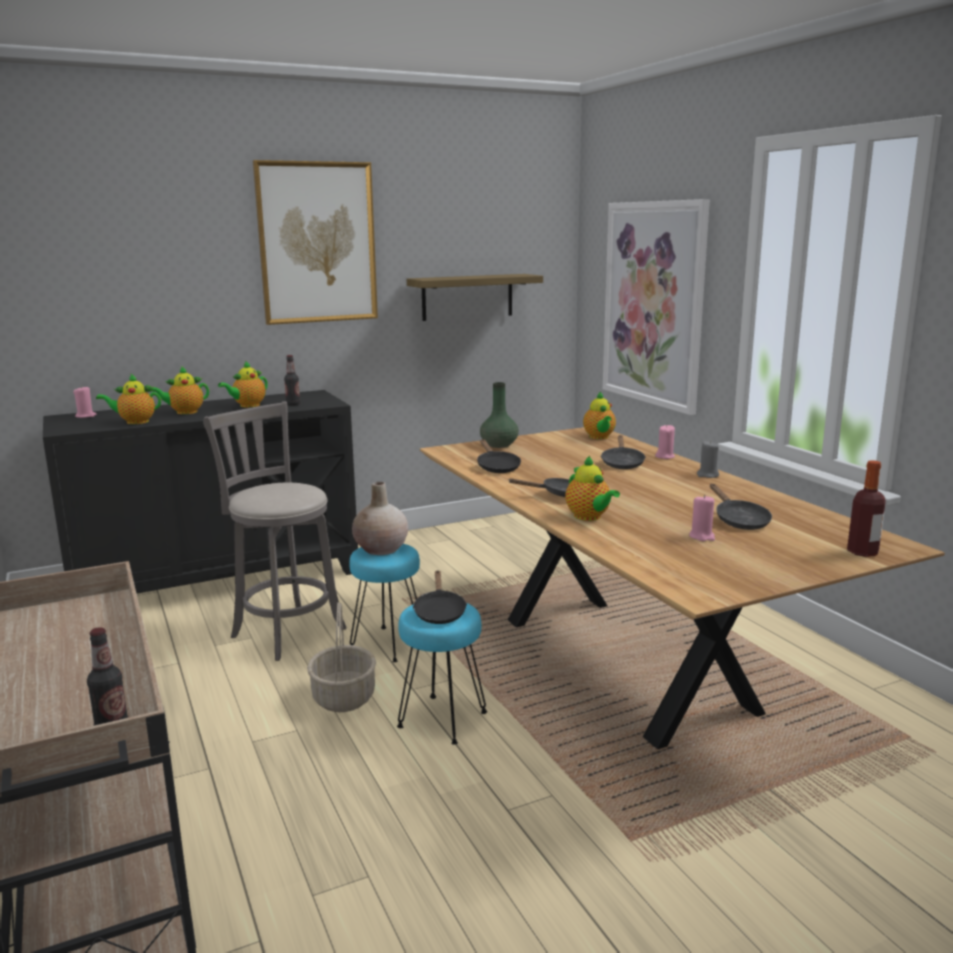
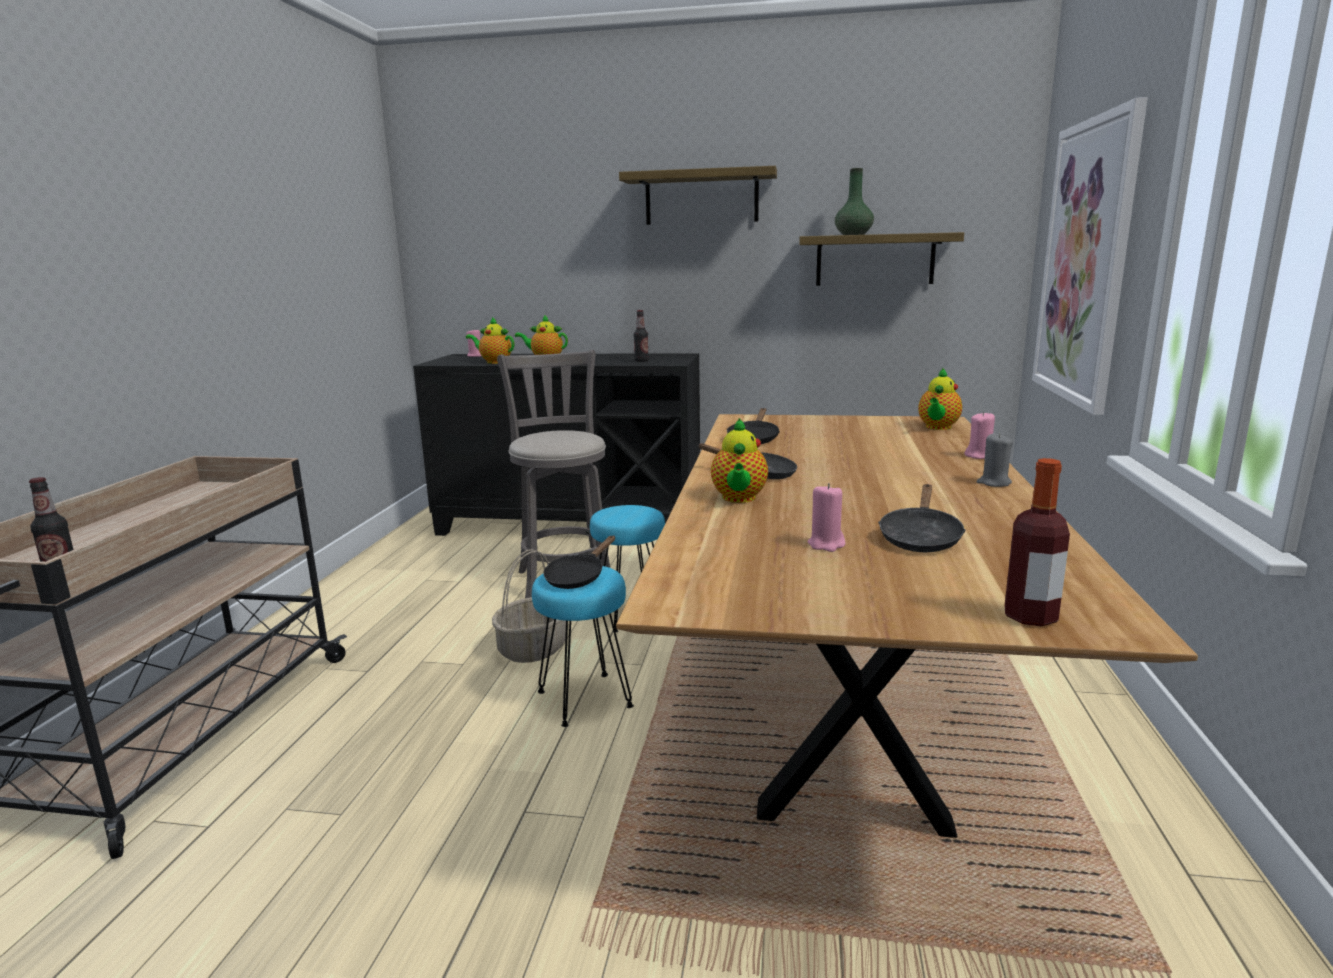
camera: 35 degrees right, 0 degrees up
teapot [218,361,268,408] -> none
picture [253,160,378,325] -> shelf [619,166,777,225]
beige vase [352,482,408,555] -> none
green vase [480,382,519,448] -> green vase moved to [835,168,874,235]
black frying pan [601,435,646,469] -> none

